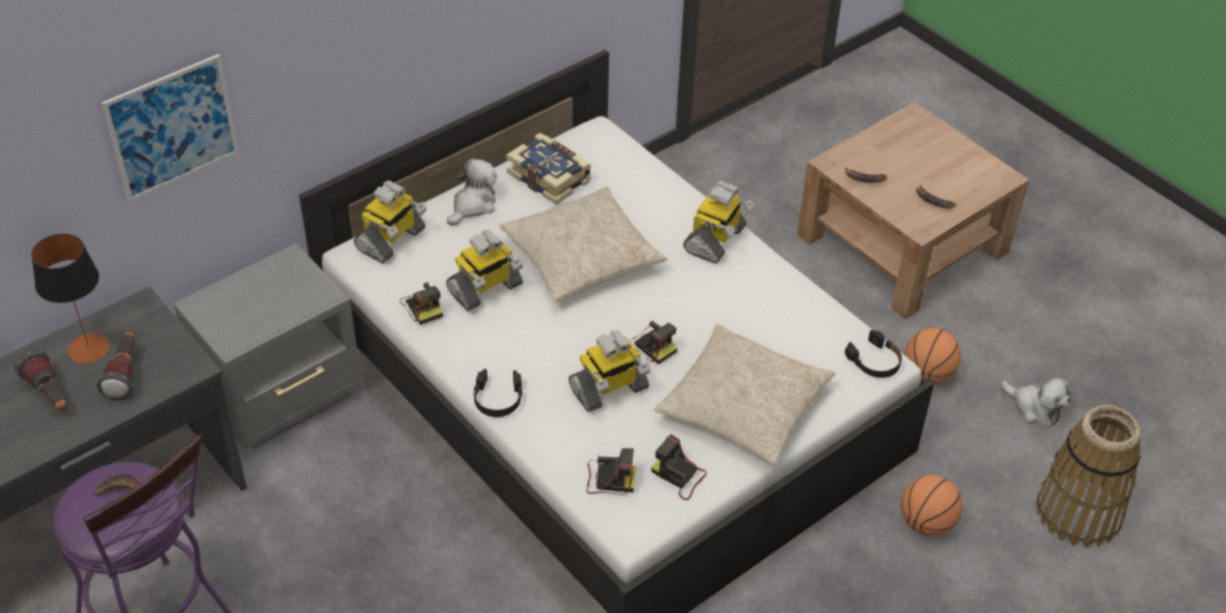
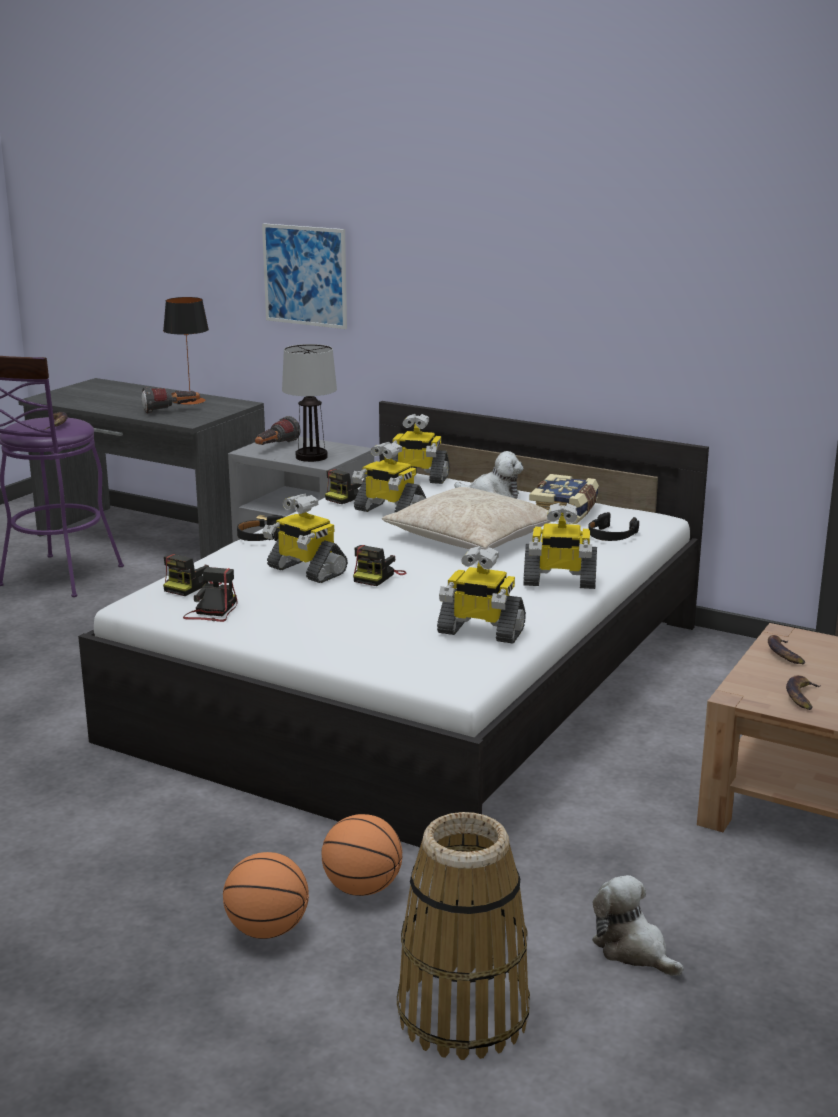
camera: 70 degrees right, 25 degrees down
flashlight [15,349,67,411] -> flashlight moved to [255,416,301,445]
camera [586,448,637,495] -> camera turned 45 degrees clockwise [163,554,222,596]
beige pillow [654,324,836,465] -> none
black headphones [845,330,902,378] -> black headphones moved to [588,512,639,541]
basketball [905,328,961,384] -> basketball moved to [223,852,309,939]
plush toy [1001,378,1071,426] -> plush toy turned 120 degrees clockwise [592,875,684,976]
none -> table lamp [282,344,337,462]
none -> toy robot [437,546,526,644]

